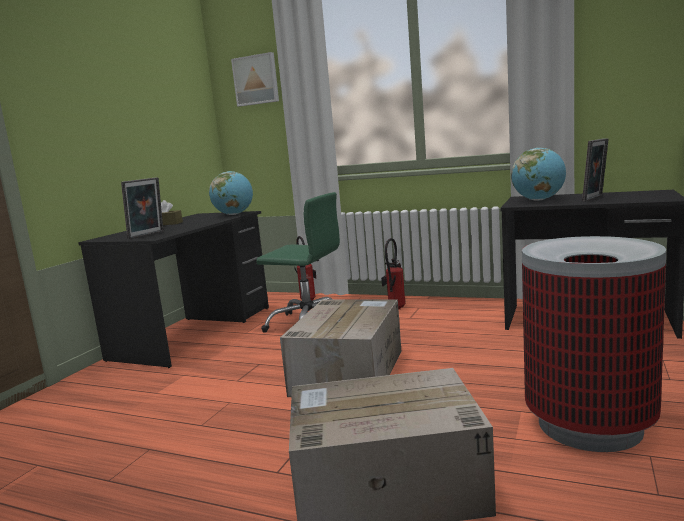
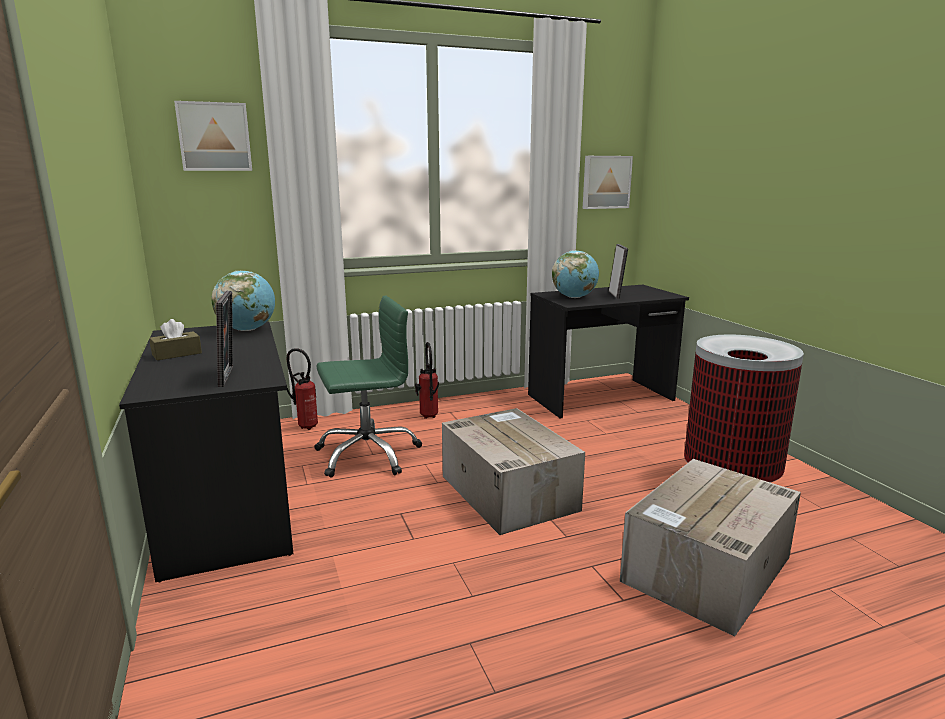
camera: 45 degrees left, 5 degrees up
none -> picture [583,156,633,209]

